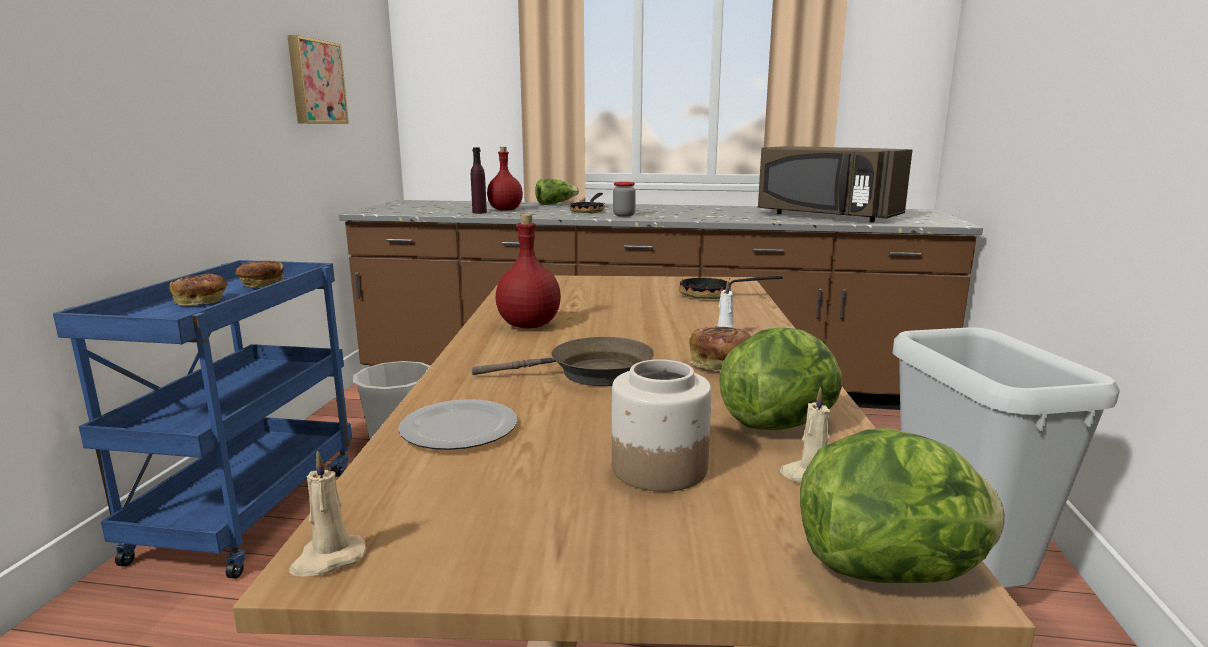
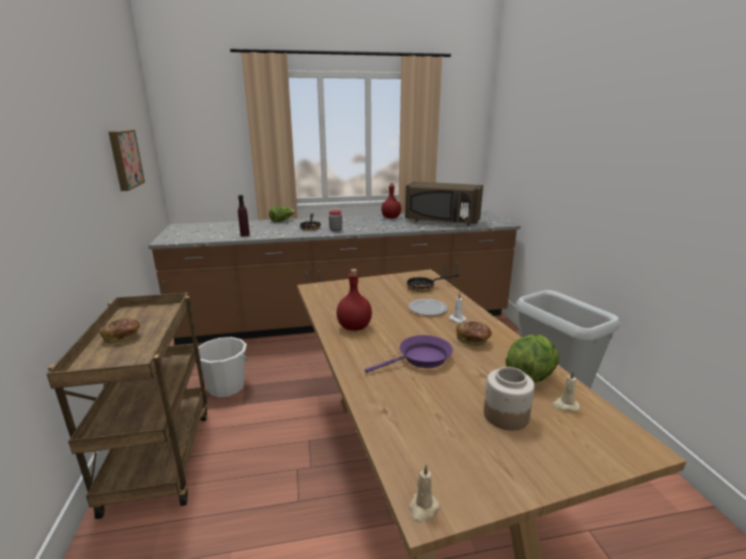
camera: 20 degrees left, 5 degrees up
blue cart [53,260,352,579] -> brown cart [47,292,207,519]
bread [235,260,284,288] -> none
plate [398,399,517,450] -> plate moved to [409,299,448,316]
brown frying pan [472,337,654,386] -> purple frying pan [365,335,453,373]
red bottle [487,147,523,211] -> red bottle moved to [381,183,401,219]
lettuce [800,428,1004,583] -> none

